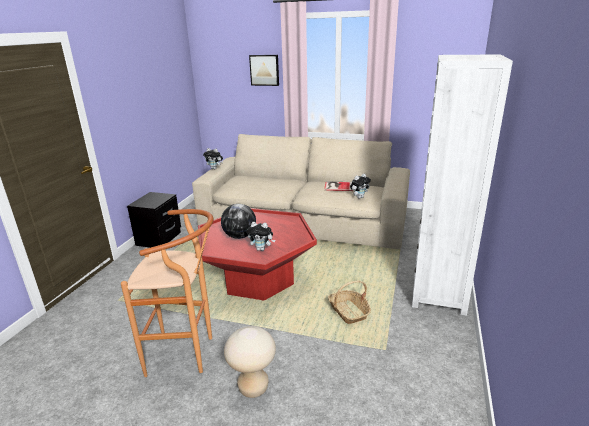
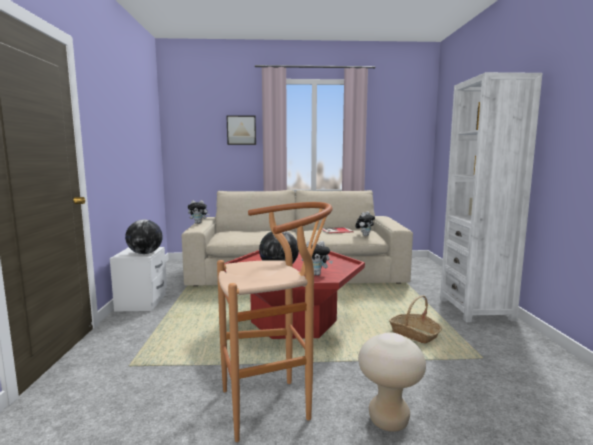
camera: 20 degrees left, 15 degrees down
black nightstand [127,192,181,248] -> white nightstand [110,247,167,312]
none -> globe [125,220,163,254]

